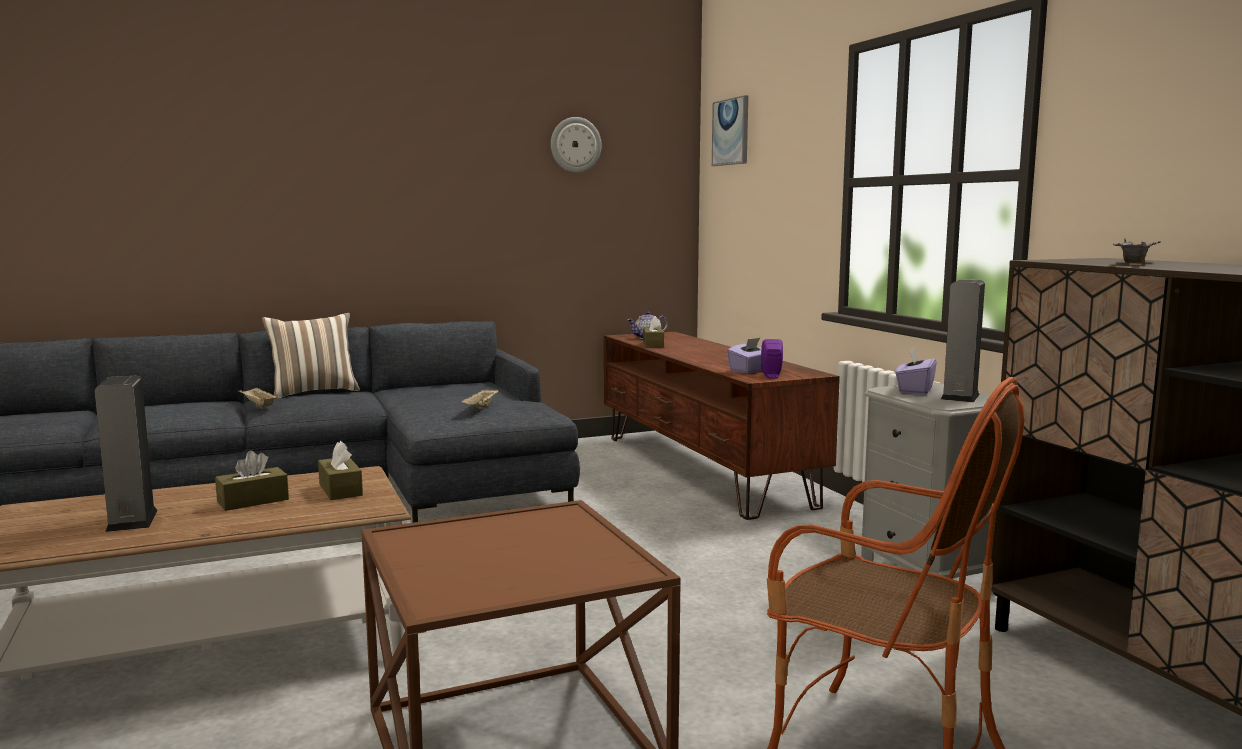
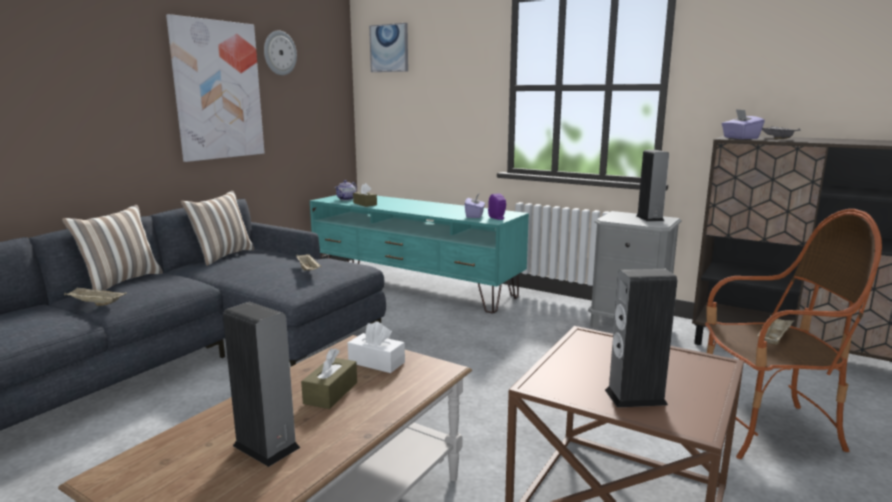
camera: 35 degrees left, 5 degrees up
brown tissue box [318,441,363,500] -> white tissue box [348,321,405,373]
brown tv stand [604,332,840,520] -> turquoise tv stand [310,195,529,314]
purple tissue box [895,348,937,394] -> purple tissue box moved to [722,109,765,139]
none -> picture [166,14,265,162]
none -> pillow [181,191,254,266]
none -> speaker [605,269,677,408]
none -> beige tray [757,315,795,345]

